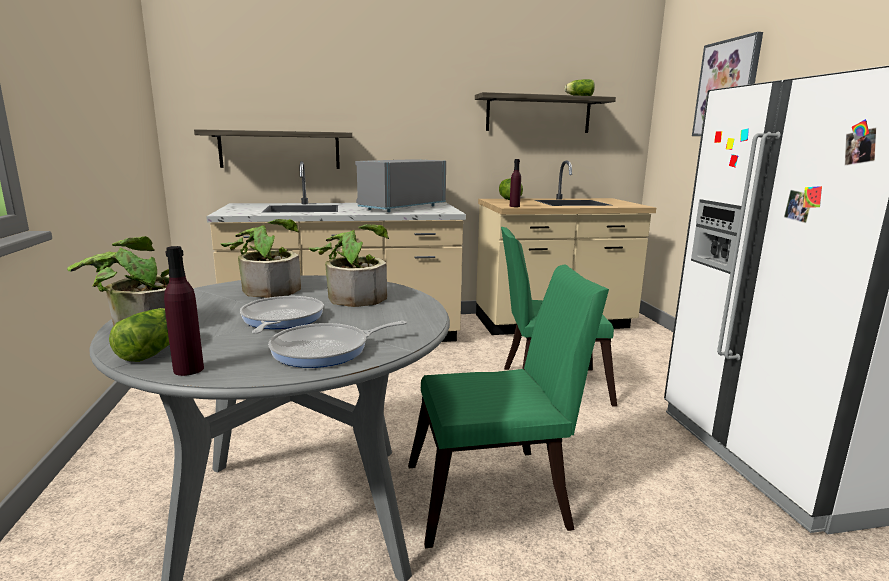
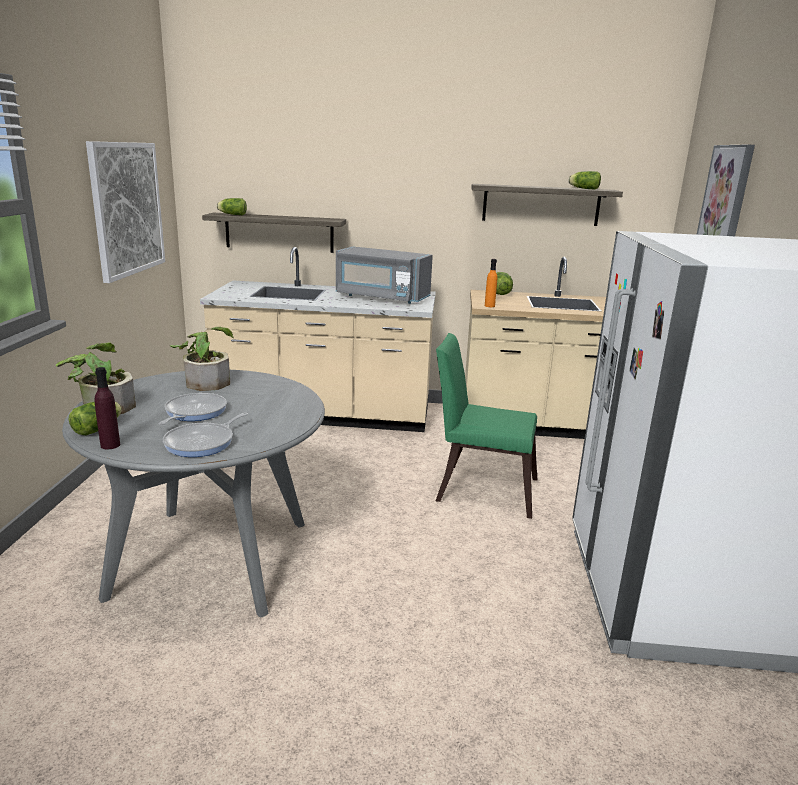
camera: 15 degrees right, 5 degrees up
frying pan [268,321,407,368] -> frying pan turned 45 degrees counterclockwise [163,412,248,457]
potted plant [309,224,389,307] -> none
grey microwave [355,159,446,212] -> grey microwave turned 120 degrees counterclockwise [336,246,433,304]
green chair [408,265,609,548] -> none
purple bottle [510,159,521,207] -> orange bottle [485,259,497,307]
none -> picture [86,141,165,283]
none -> lettuce [217,198,247,215]

